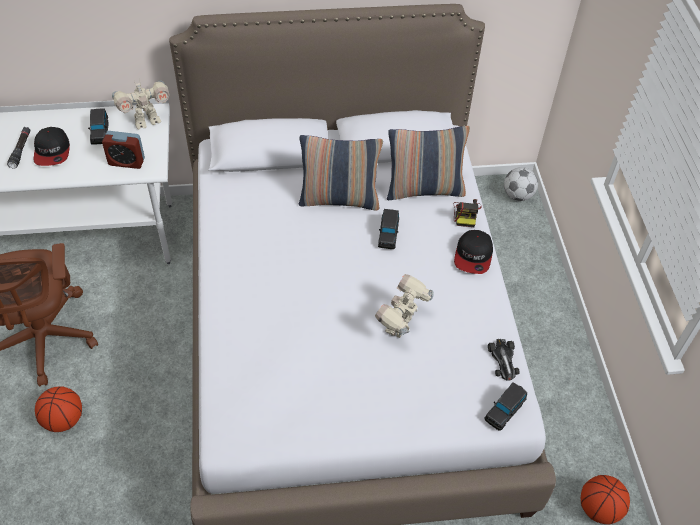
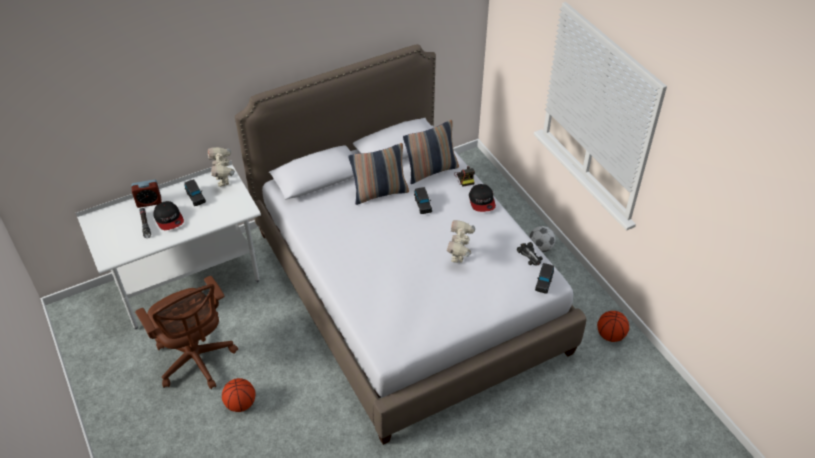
camera: 20 degrees left, 5 degrees down
alarm clock [102,131,145,169] -> alarm clock moved to [131,179,162,208]
toy robot [112,79,170,129] -> toy robot turned 120 degrees clockwise [208,147,235,187]
football [504,167,538,201] -> football moved to [529,226,556,252]

